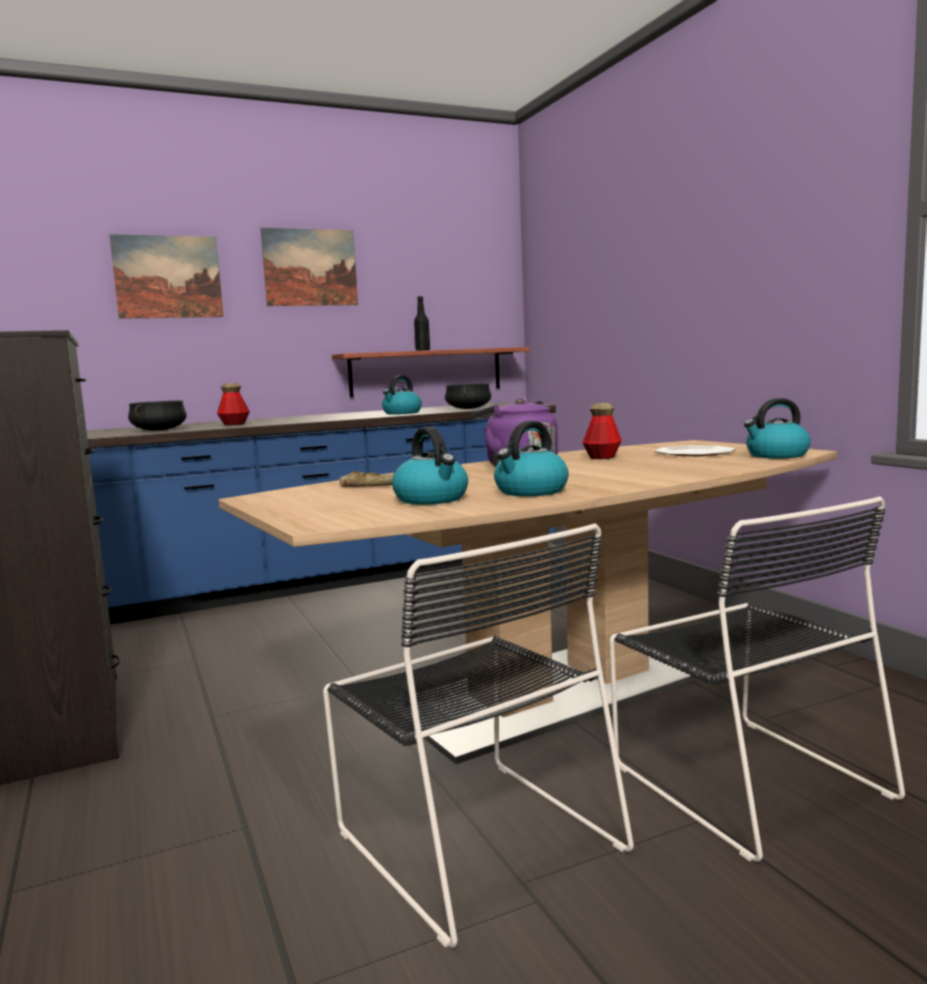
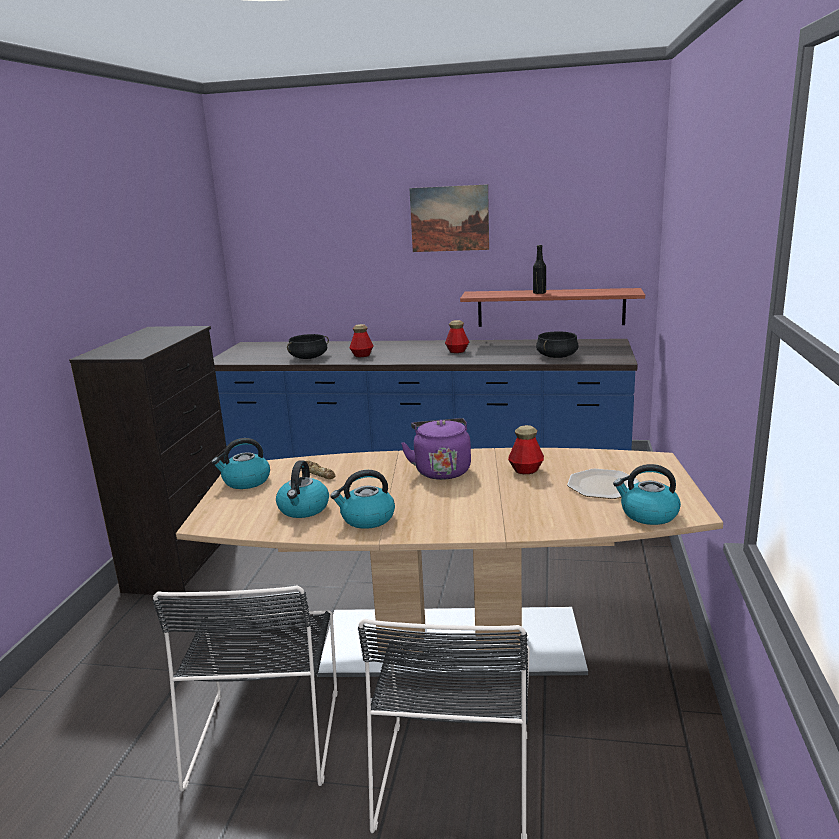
camera: 35 degrees right, 10 degrees up
picture [109,234,224,319] -> none
kettle [382,375,422,415] -> kettle moved to [212,438,270,489]
none -> bottle [445,320,469,353]

